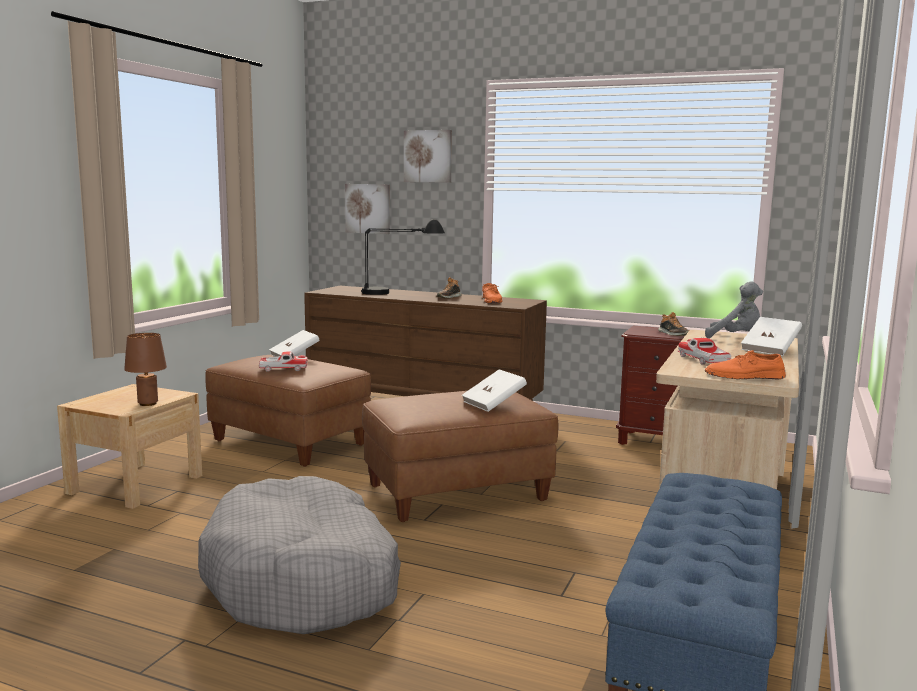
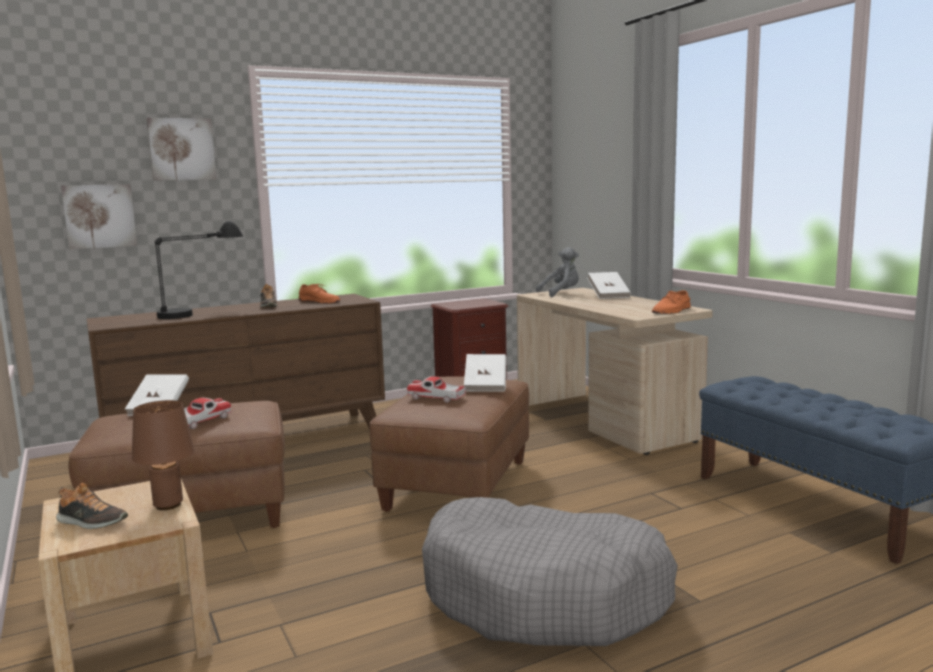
camera: 50 degrees left, 0 degrees up
shoe [658,312,689,336] -> shoe moved to [56,483,128,529]
toy car [678,338,731,364] -> toy car moved to [407,376,466,403]

